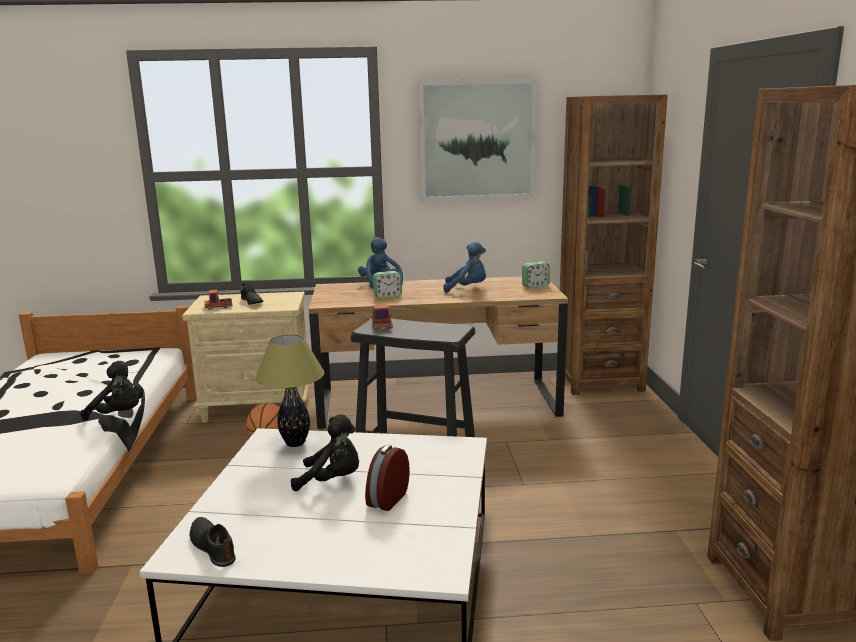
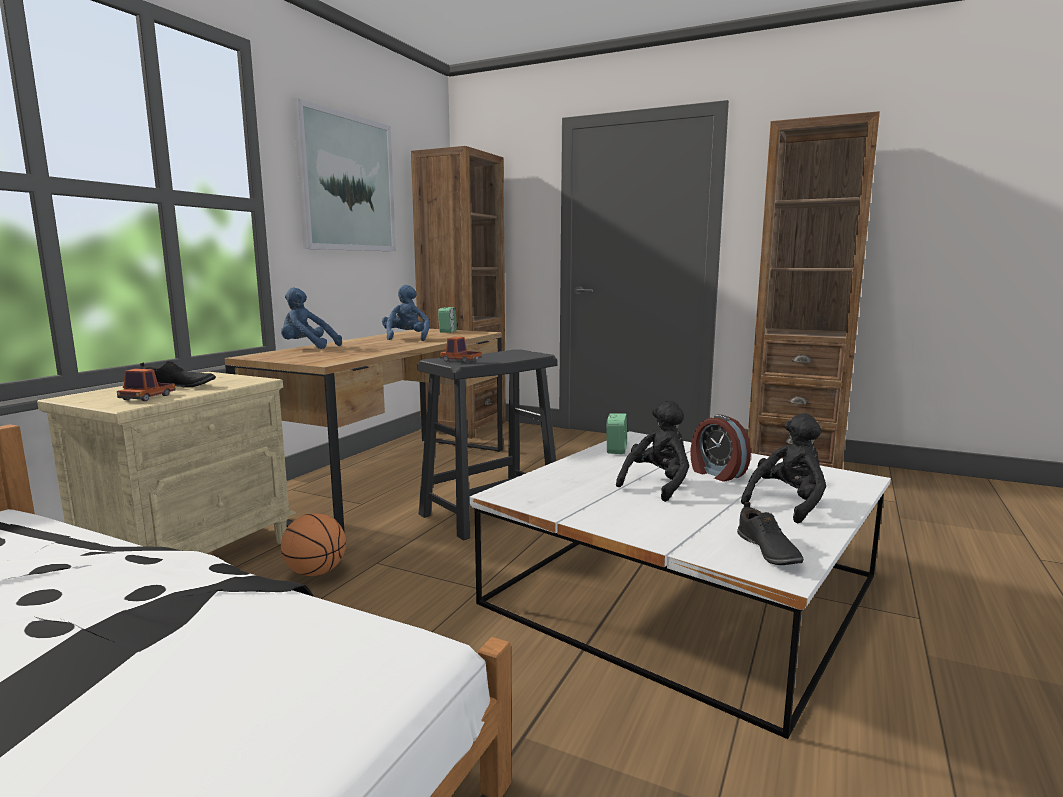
camera: 60 degrees left, 5 degrees down
black plush toy [81,361,143,421] -> black plush toy moved to [741,413,826,524]
black shoe [190,517,236,567] -> black shoe turned 90 degrees counterclockwise [737,502,804,565]
table lamp [255,334,324,447] -> none
alarm clock [373,271,402,298] -> alarm clock moved to [606,413,627,454]
blue plush toy [443,242,486,293] -> blue plush toy turned 45 degrees counterclockwise [382,285,430,341]

